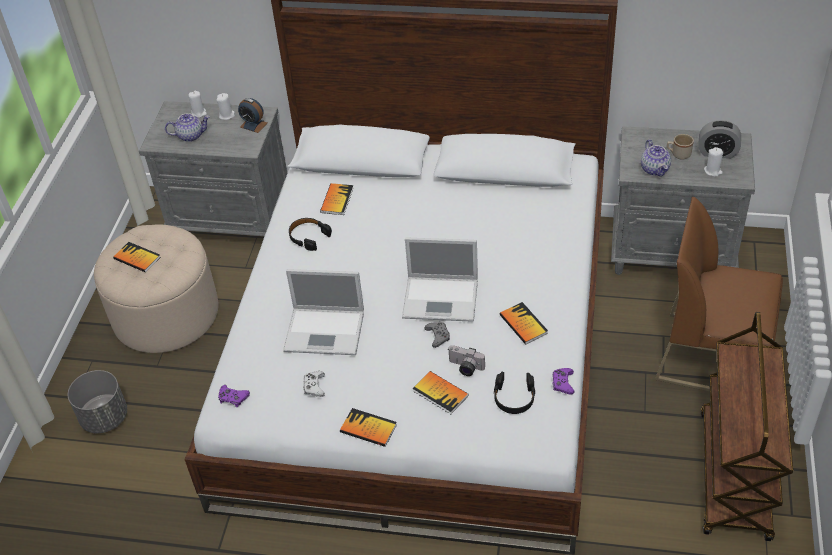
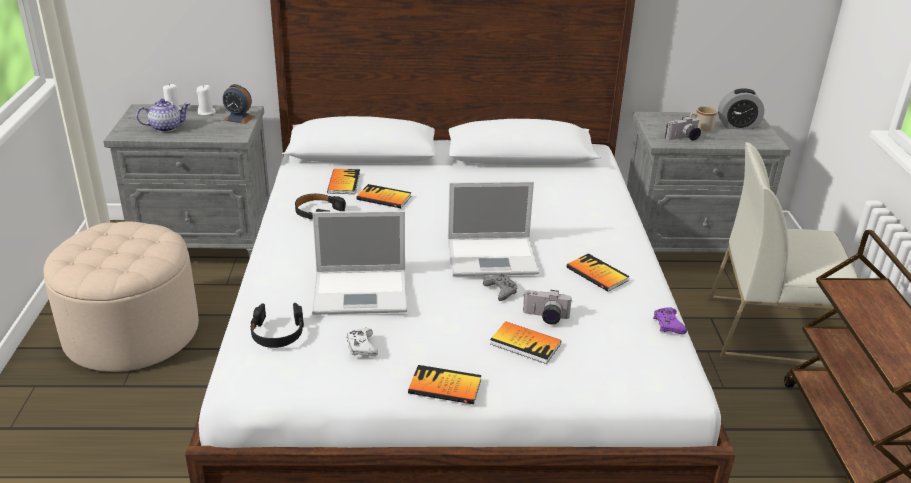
camera: 15 degrees left, 15 degrees down
grey planter [68,370,127,433] -> none
book [113,242,161,272] -> book moved to [356,184,412,208]
purple game controller [218,385,250,407] -> none
black headphones [494,372,535,414] -> black headphones moved to [250,303,304,348]
teapot [641,139,671,177] -> camera [665,116,701,140]
brown chair [655,197,783,392] -> white chair [709,142,858,368]
white candle [704,147,723,177] -> none

